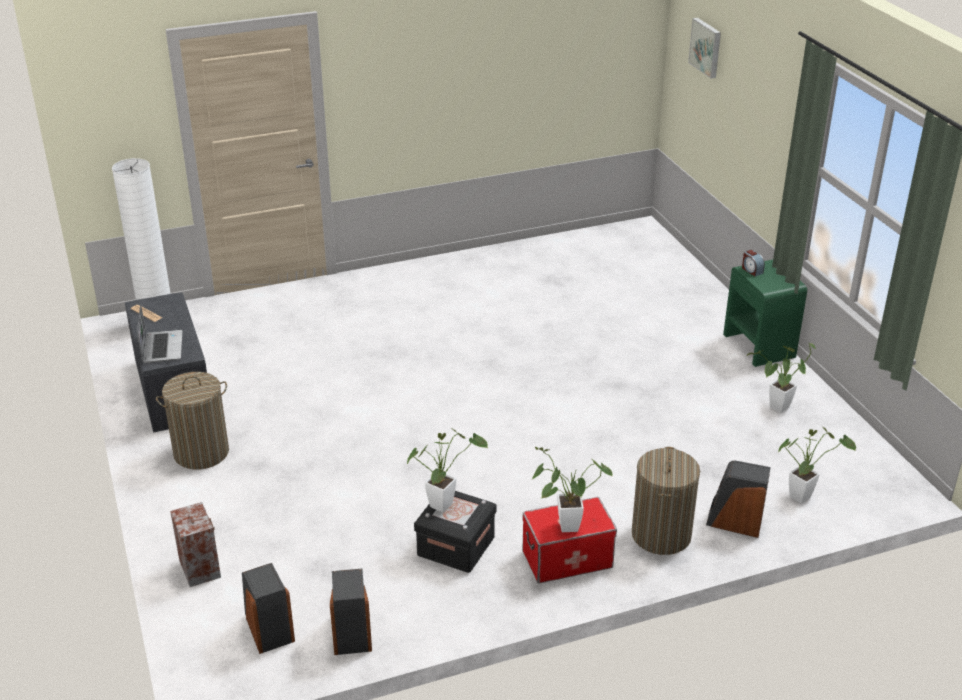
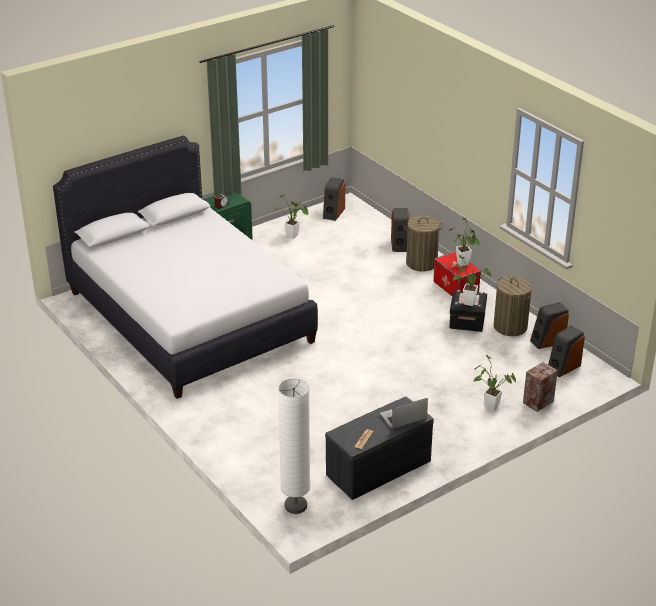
camera: 105 degrees left, 0 degrees up
laundry basket [156,372,229,470] -> laundry basket moved to [494,276,532,336]
picture [688,18,721,79] -> none
potted plant [778,427,856,504] -> potted plant moved to [473,355,516,411]
none -> white bed [53,136,318,399]
none -> speaker [323,177,345,221]

